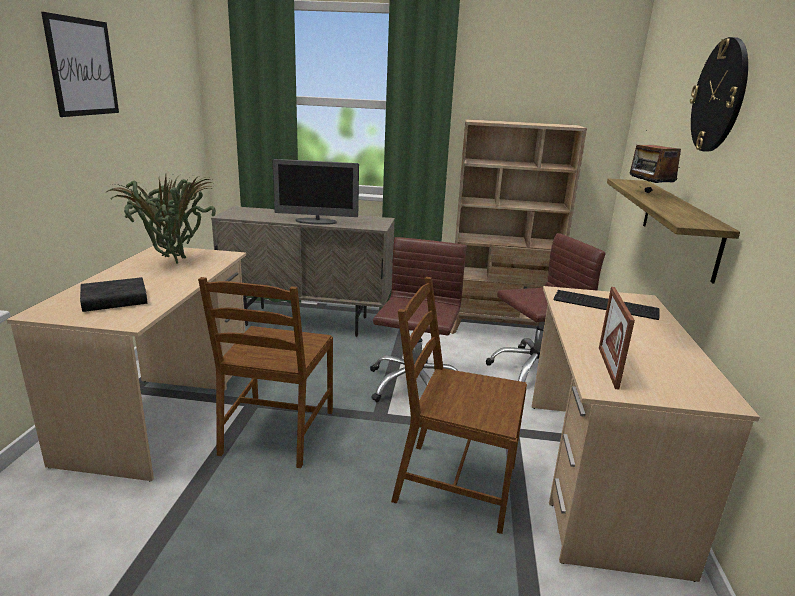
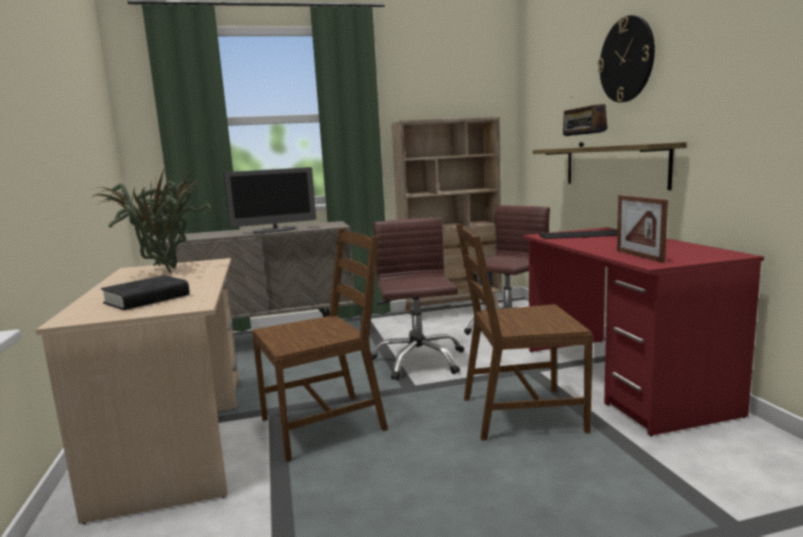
camera: 20 degrees left, 10 degrees down
picture [41,12,119,117] -> none
brown chair [198,277,333,468] -> brown chair turned 105 degrees counterclockwise [252,228,388,462]
beige desk [532,286,760,582] -> red desk [523,227,764,436]

